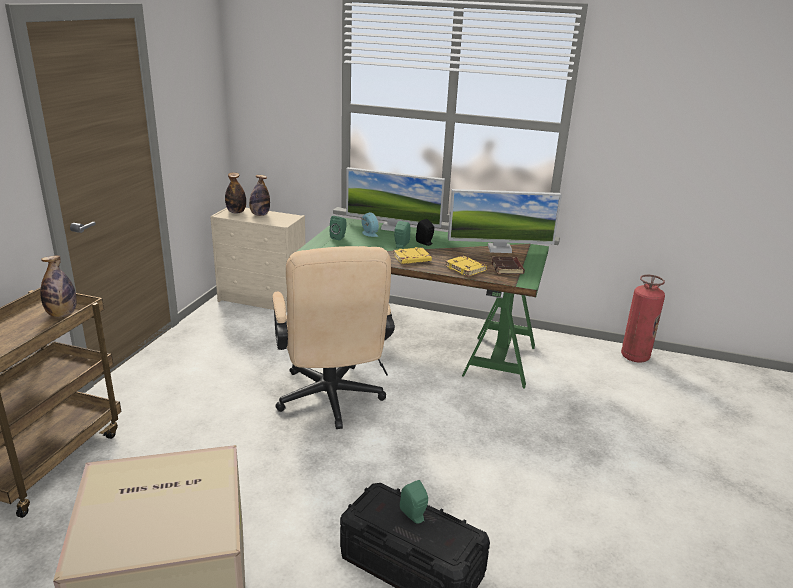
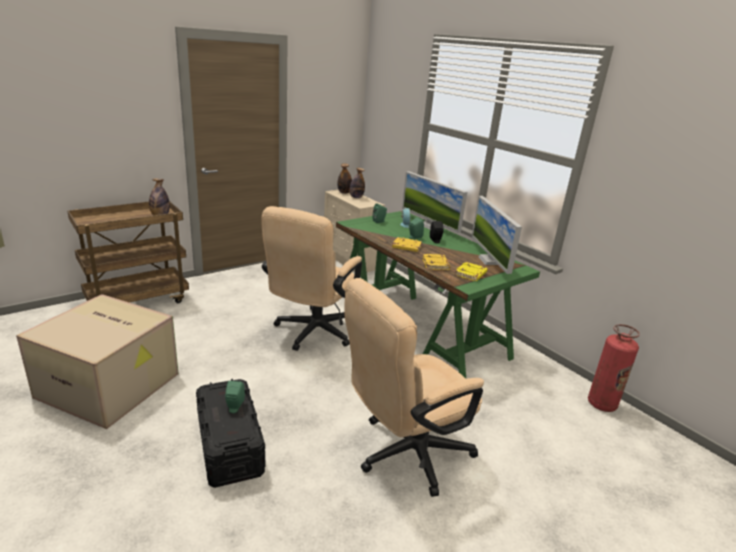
camera: 35 degrees right, 0 degrees up
monitor [448,189,562,253] -> monitor turned 45 degrees clockwise [471,196,522,274]
brown book [491,256,525,274] -> yellow book [454,262,488,281]
none -> beige office chair [344,278,484,497]

